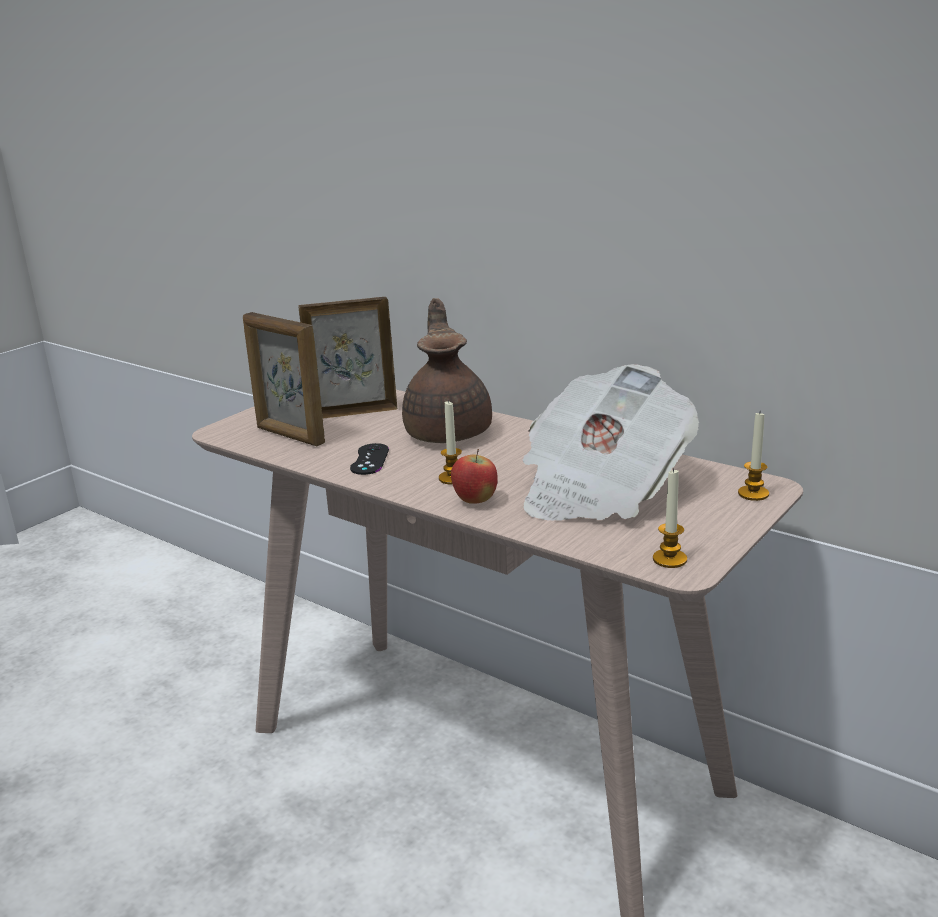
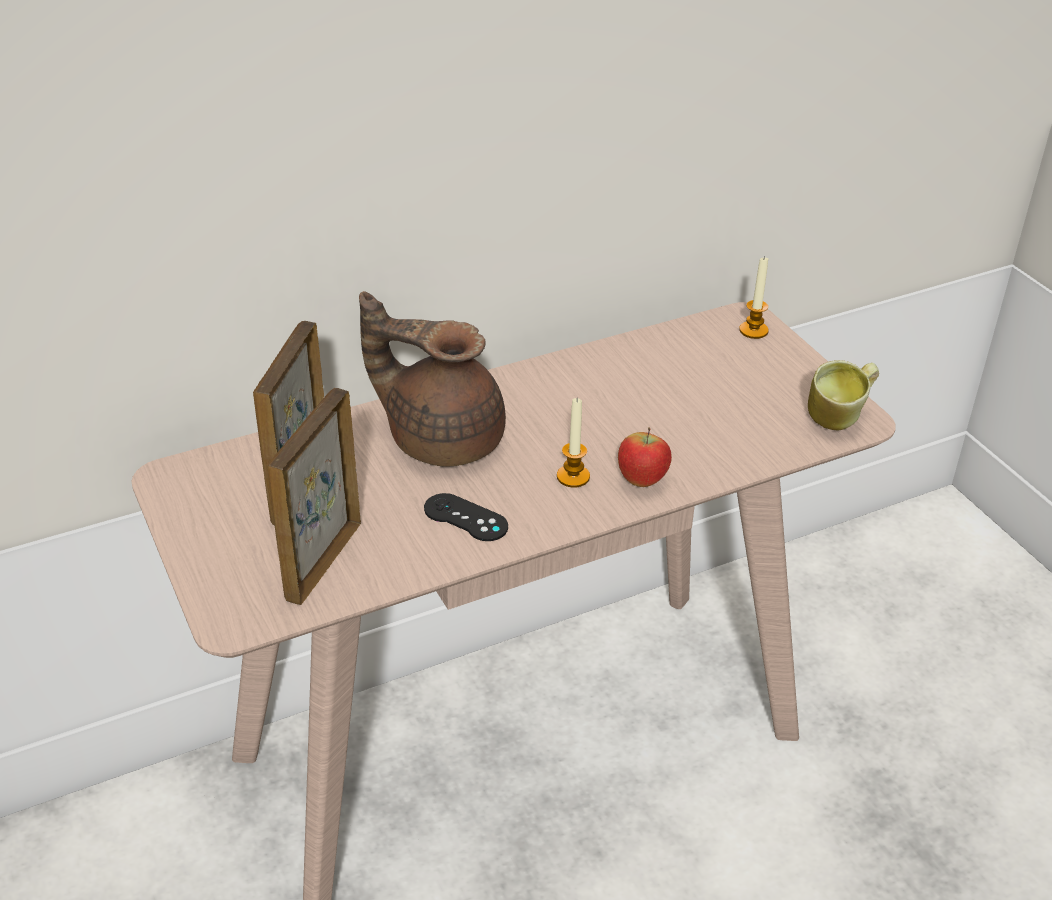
camera: 65 degrees left, 15 degrees up
picture frame [243,312,325,446] -> picture frame turned 135 degrees clockwise [267,388,361,605]
newspaper [522,364,699,521] -> none
candle [653,468,687,568] -> mug [808,360,879,431]

